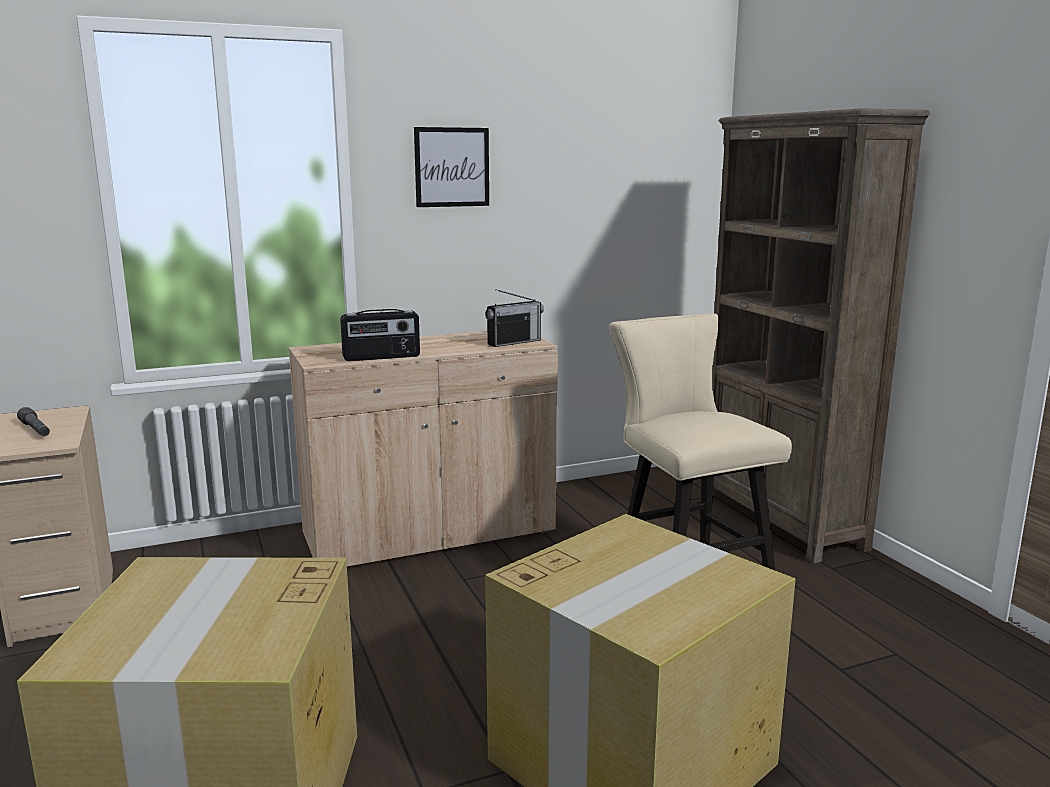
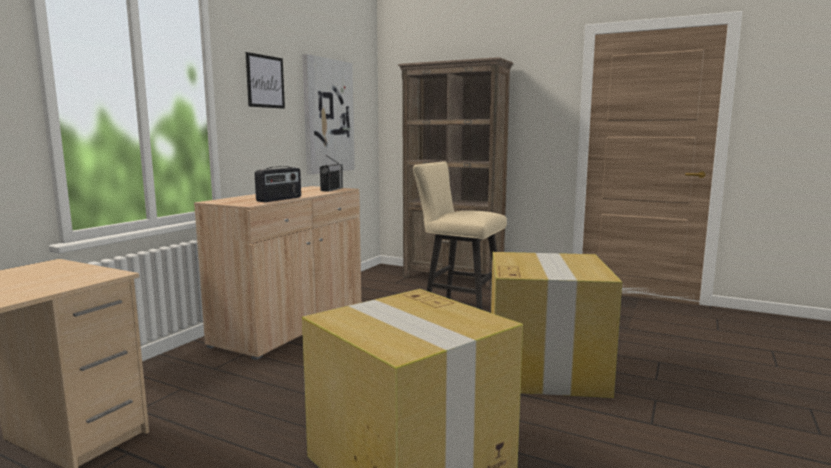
camera: 40 degrees left, 5 degrees down
grey flashlight [17,407,50,436] -> none
none -> picture [302,54,355,174]

